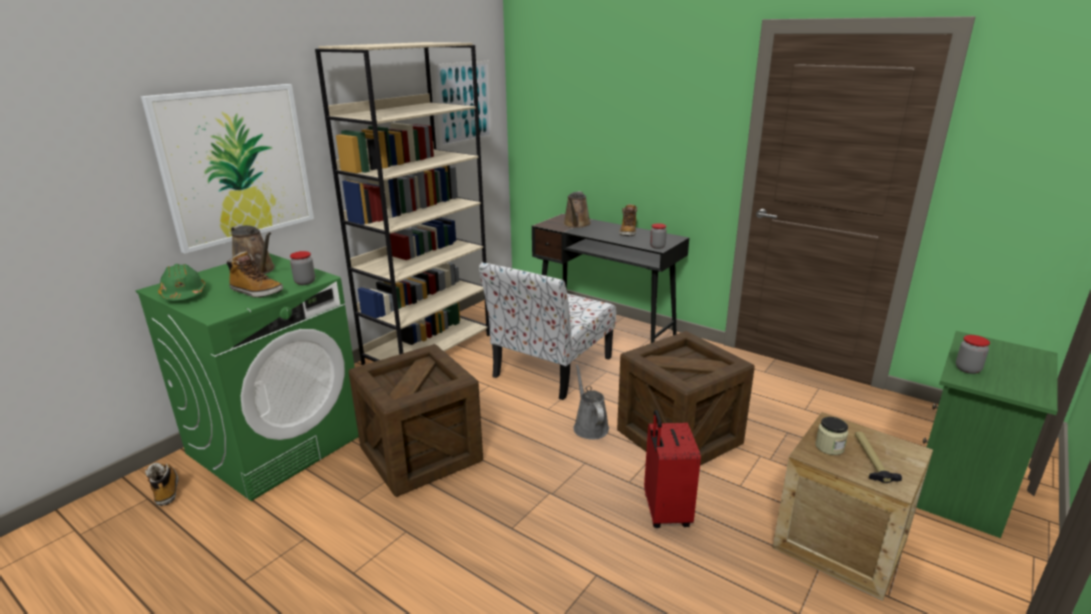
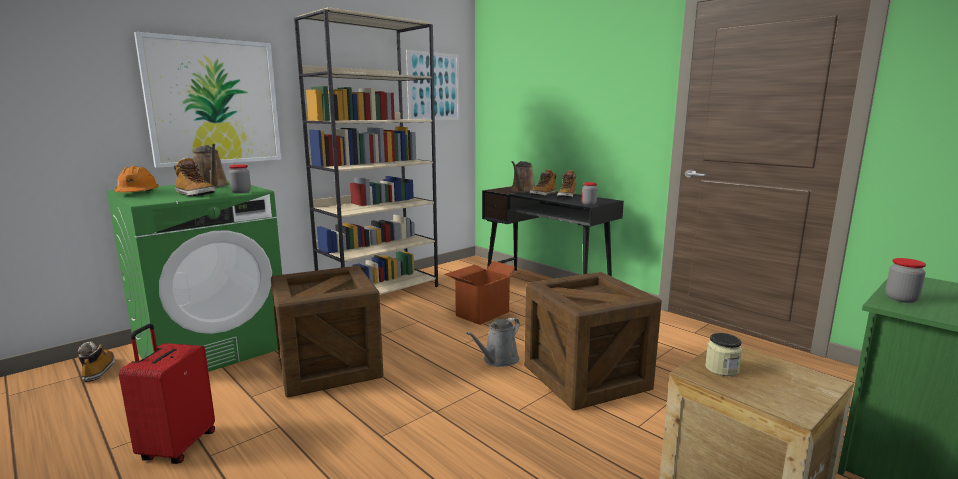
camera: 10 degrees right, 10 degrees down
green hard hat [158,264,205,301] -> orange hard hat [115,166,159,192]
chair [479,262,616,400] -> cardboard box [445,261,520,325]
grey watering can [573,364,609,440] -> grey watering can turned 135 degrees counterclockwise [466,318,520,367]
red suitcase [644,410,701,528] -> red suitcase moved to [119,324,215,464]
hammer [855,432,902,483] -> none
none -> boot [530,169,556,196]

